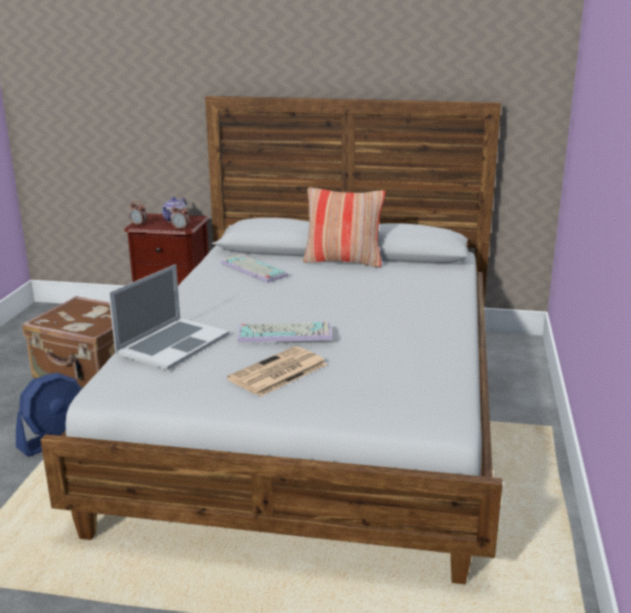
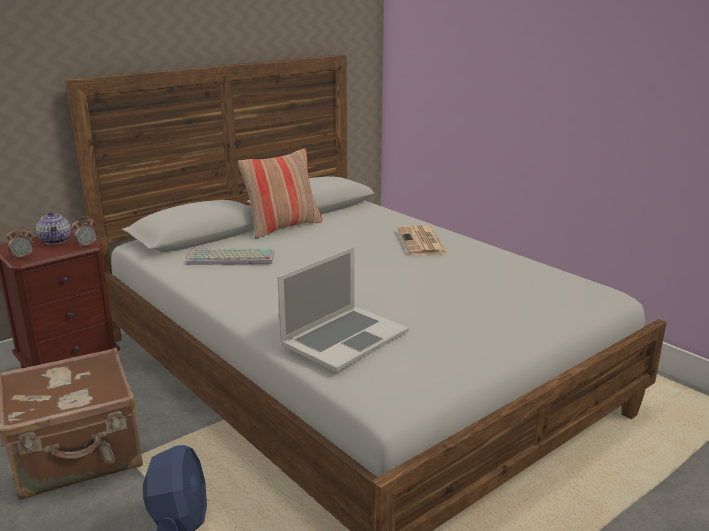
camera: 50 degrees left, 0 degrees up
laptop [109,264,229,370] -> laptop turned 60 degrees clockwise [277,247,409,372]
newspaper [227,346,328,397] -> newspaper moved to [397,225,447,256]
keyboard [237,322,332,343] -> none

